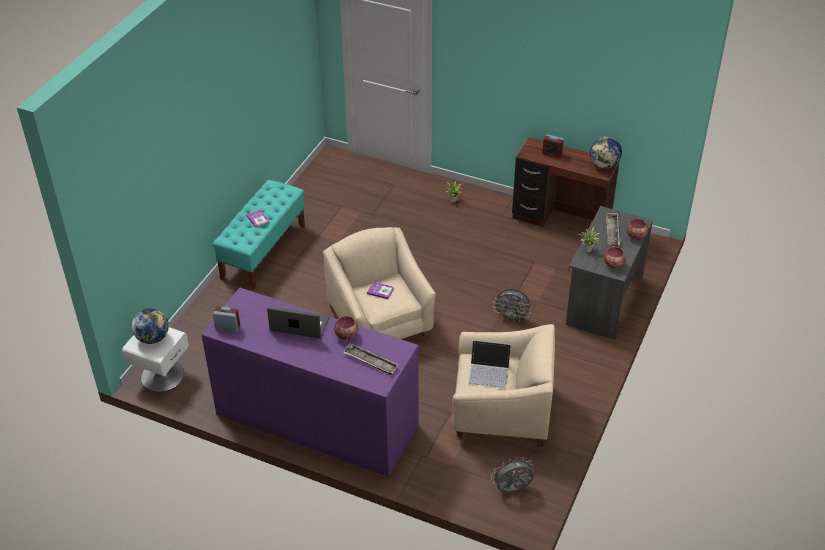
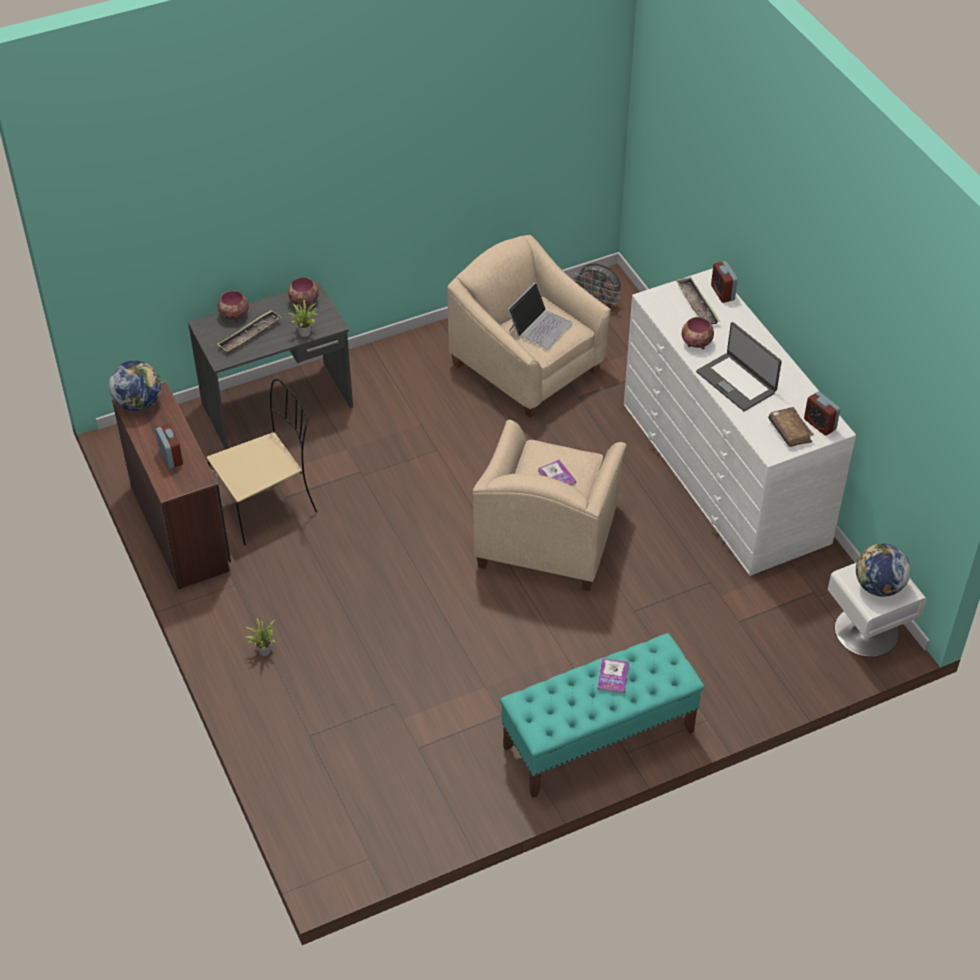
camera: 140 degrees left, 5 degrees up
purple dresser [201,288,419,477] -> white dresser [624,268,856,576]
laptop [468,340,511,388] -> laptop turned 75 degrees clockwise [508,282,573,349]
grey fan [493,289,531,322] -> none
none -> beige chair [207,379,317,546]
none -> alarm clock [711,261,738,303]
none -> brown book [768,407,814,447]

